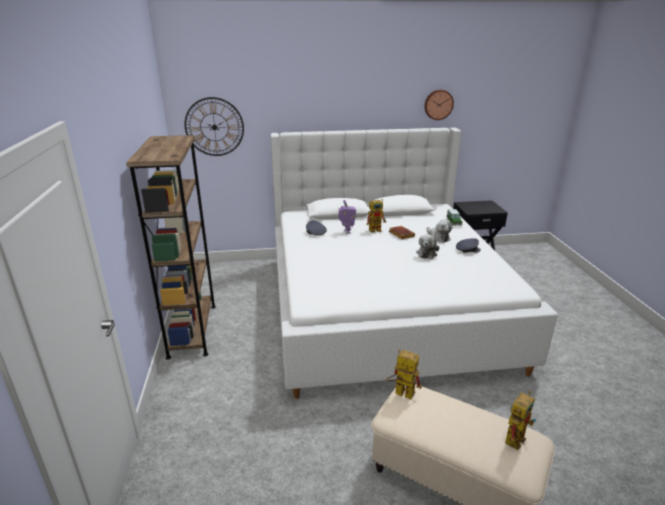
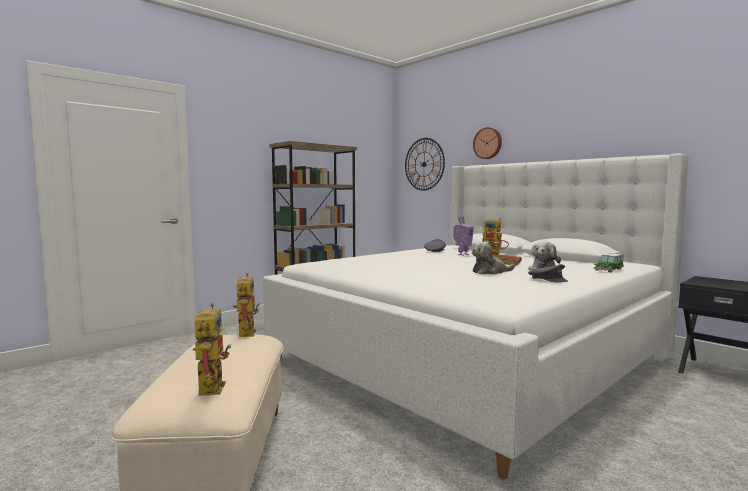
camera: 55 degrees right, 20 degrees down
wall clock [424,90,454,120] -> wall clock moved to [473,127,502,159]
toy robot [505,391,536,450] -> toy robot turned 105 degrees counterclockwise [193,303,231,396]

